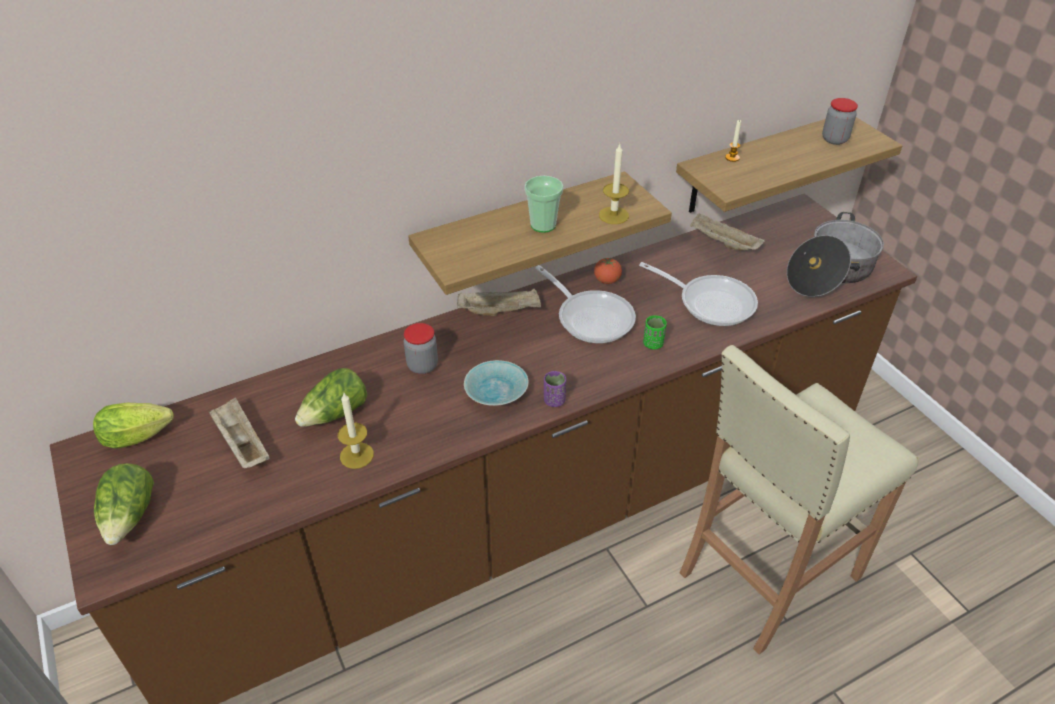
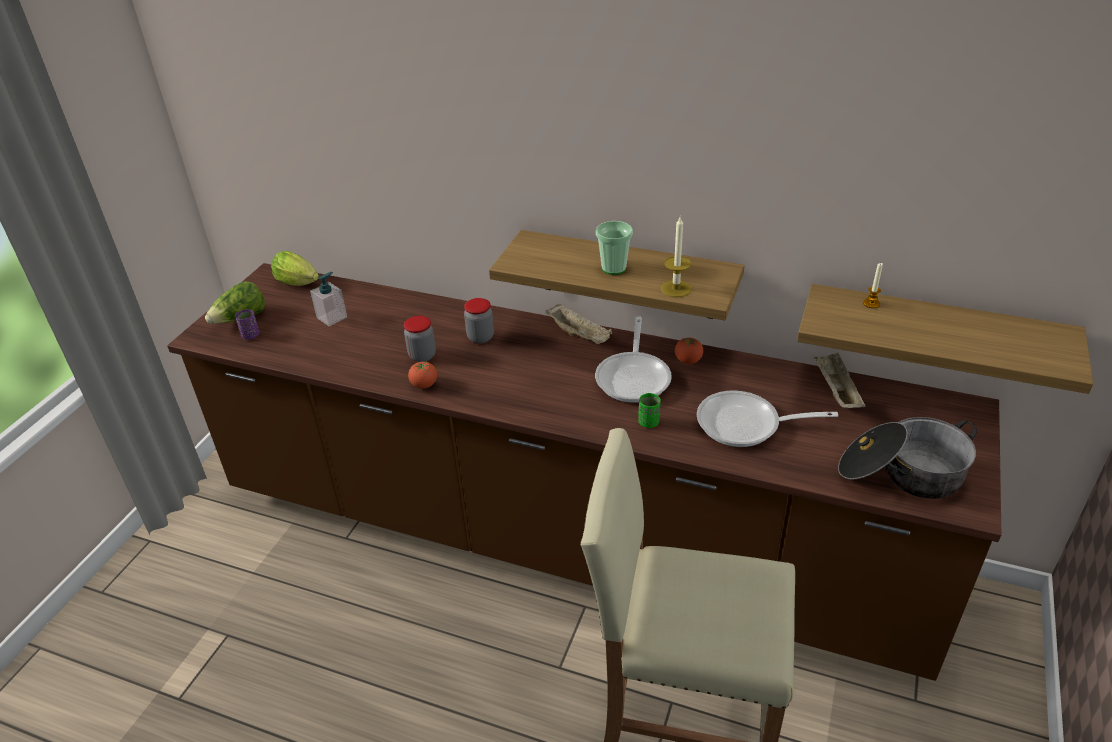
camera: 50 degrees right, 5 degrees down
beige tray [209,397,270,469] -> soap dispenser [310,272,347,326]
lettuce [295,368,367,427] -> none
candle [338,393,374,469] -> none
turquoise bowl [464,360,529,406] -> none
purple cup [544,371,566,407] -> purple cup moved to [235,309,259,340]
frying pan [639,262,758,326] -> frying pan turned 105 degrees clockwise [697,390,838,447]
jar [822,98,858,145] -> jar moved to [404,316,436,362]
none -> tomato [408,361,437,389]

